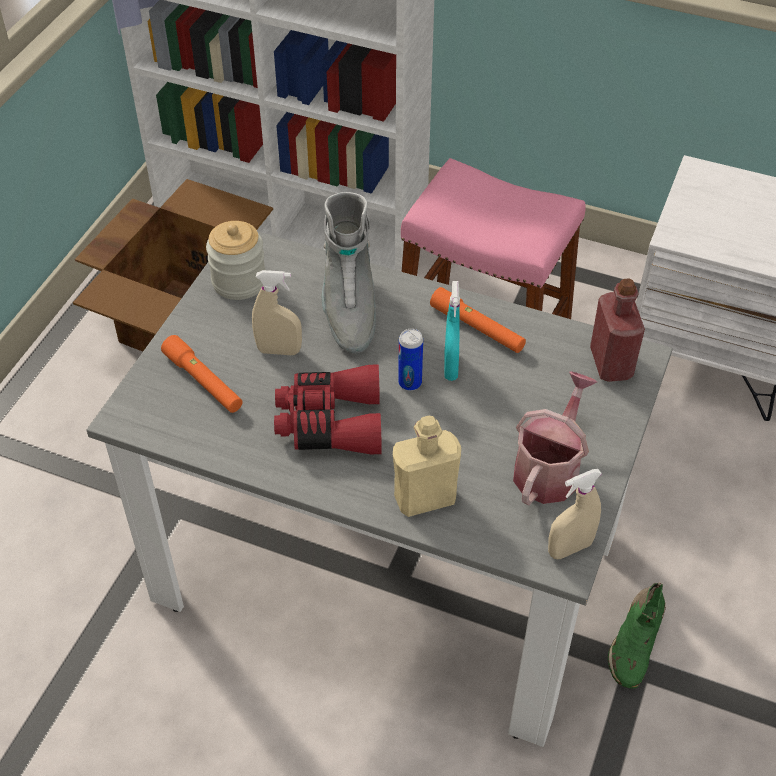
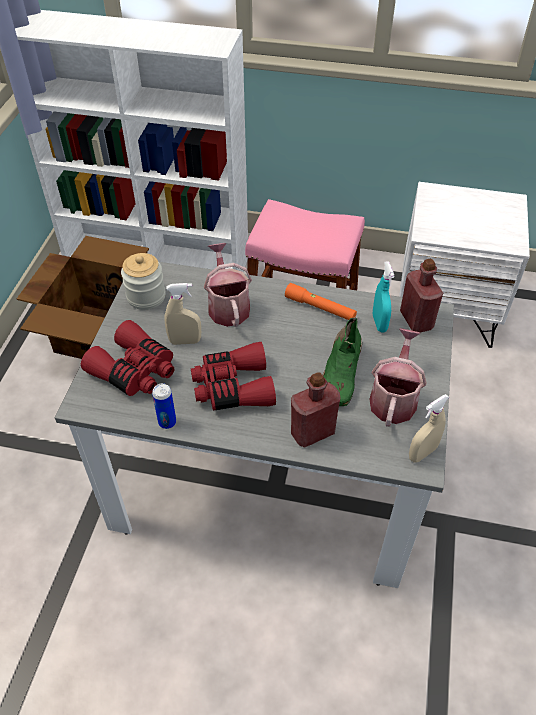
camera: 10 degrees left, 0 degrees up
orange flashlight [161,335,243,413] -> red binoculars [81,320,174,396]
grey boot [321,192,376,354] -> watering can [204,243,252,327]
beige bottle [393,416,461,517] -> red bottle [291,372,341,448]
can [398,329,423,391] -> can moved to [152,383,176,429]
turquoise spray bottle [444,281,460,381] -> turquoise spray bottle moved to [373,261,395,333]
green shoe [608,583,666,689] -> green shoe moved to [322,317,362,406]

